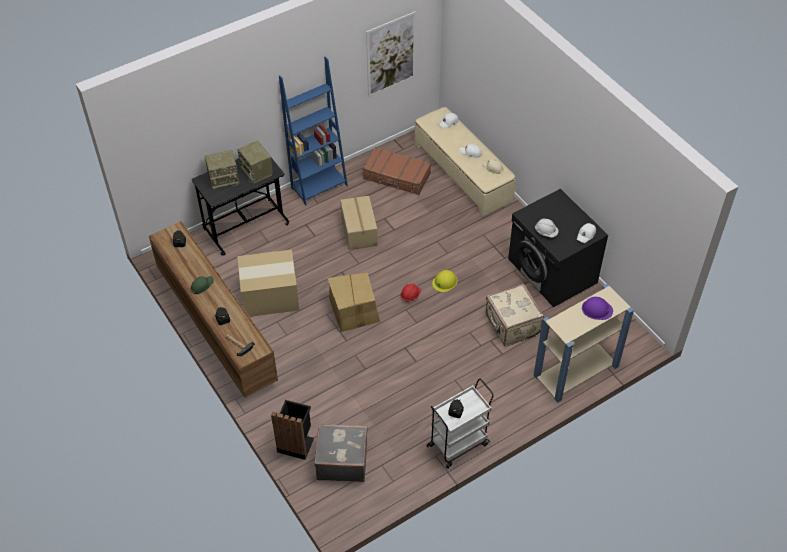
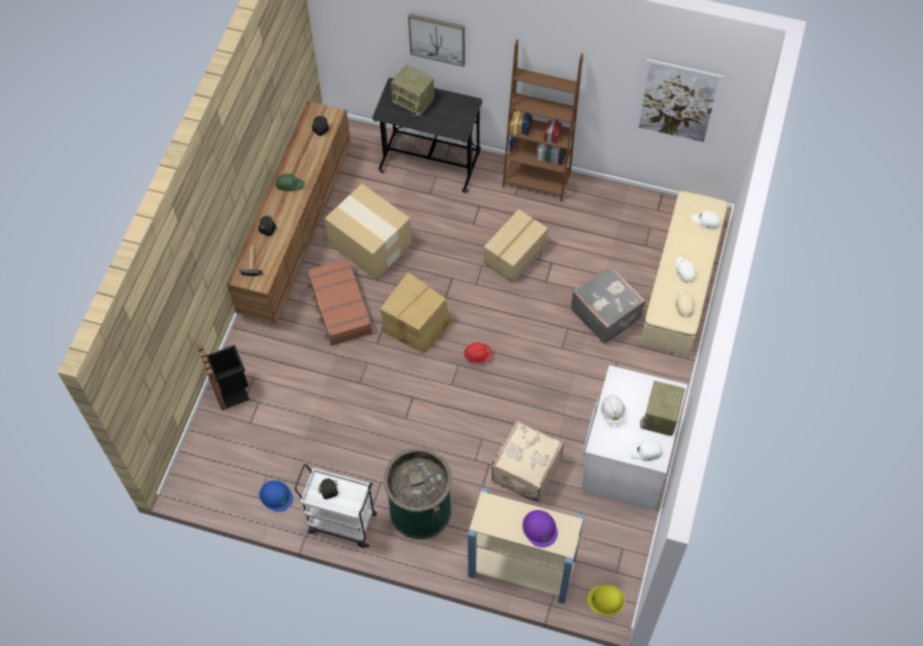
camera: 50 degrees right, 10 degrees up
radio [238,141,273,184] -> radio moved to [640,381,685,436]
blue bookcase [279,56,348,205] -> brown bookcase [502,39,583,202]
grey suitcase [314,424,368,482] -> grey suitcase moved to [571,265,646,344]
brown suitcase [363,147,431,195] -> brown suitcase moved to [307,258,372,346]
yellow hard hat [432,270,457,292] -> yellow hard hat moved to [587,585,625,615]
black washing machine [508,189,608,307] -> white washing machine [581,365,688,511]
none -> blue hard hat [259,480,293,512]
none -> green trash can [384,448,452,539]
none -> picture [408,14,465,67]

